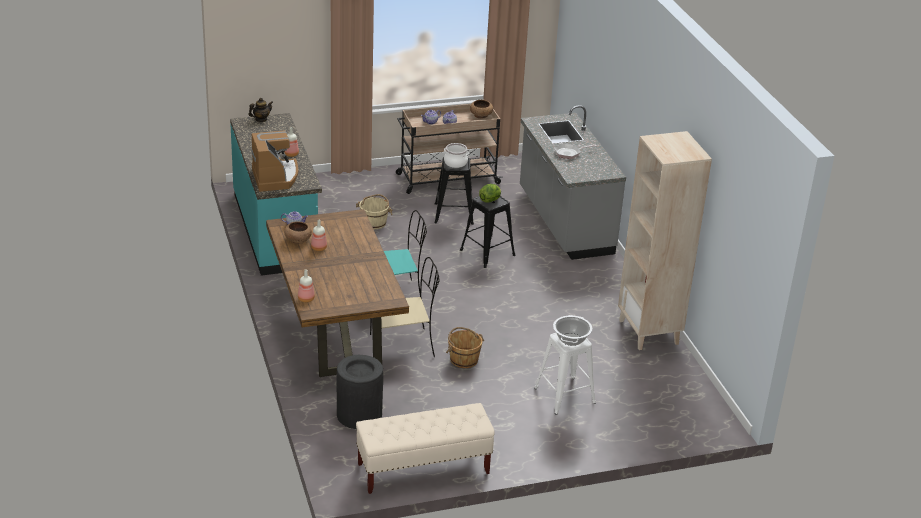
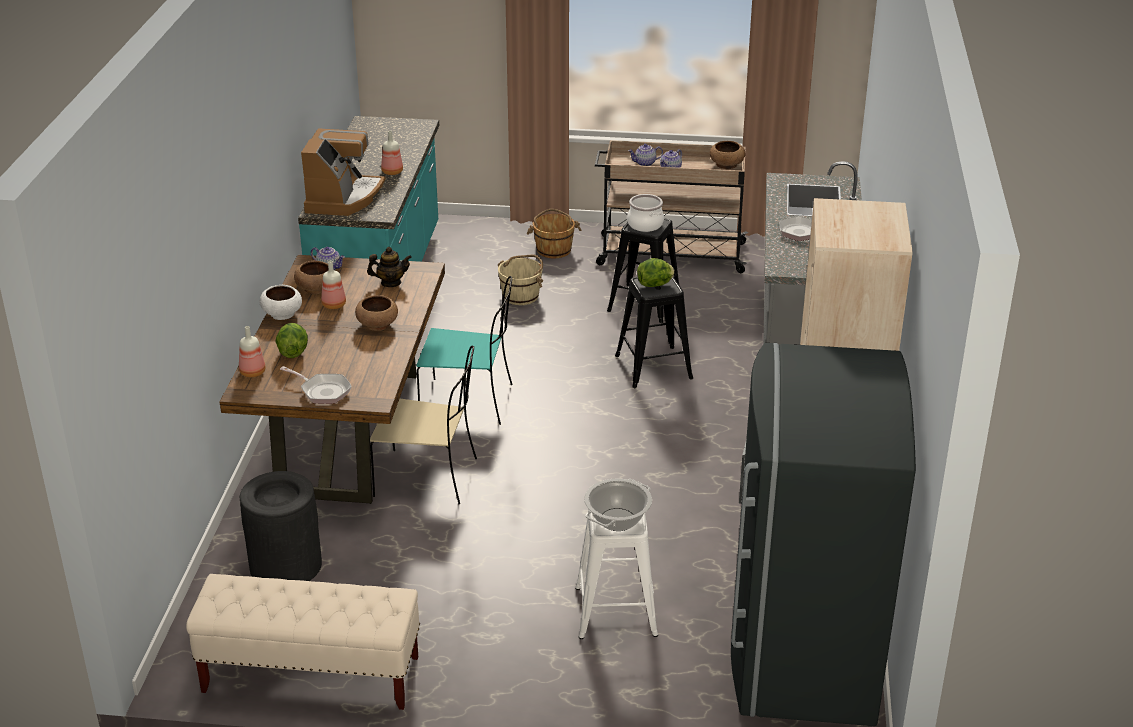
camera: 25 degrees right, 0 degrees up
teapot [248,98,273,122] -> teapot moved to [367,247,412,287]
brown bucket [446,327,484,368] -> brown bucket moved to [527,209,581,258]
none -> white bowl [260,285,302,320]
none -> lettuce [275,323,308,358]
none -> frying pan [280,366,352,404]
none -> brown bowl [355,295,398,331]
none -> grey fridge [731,343,916,727]

